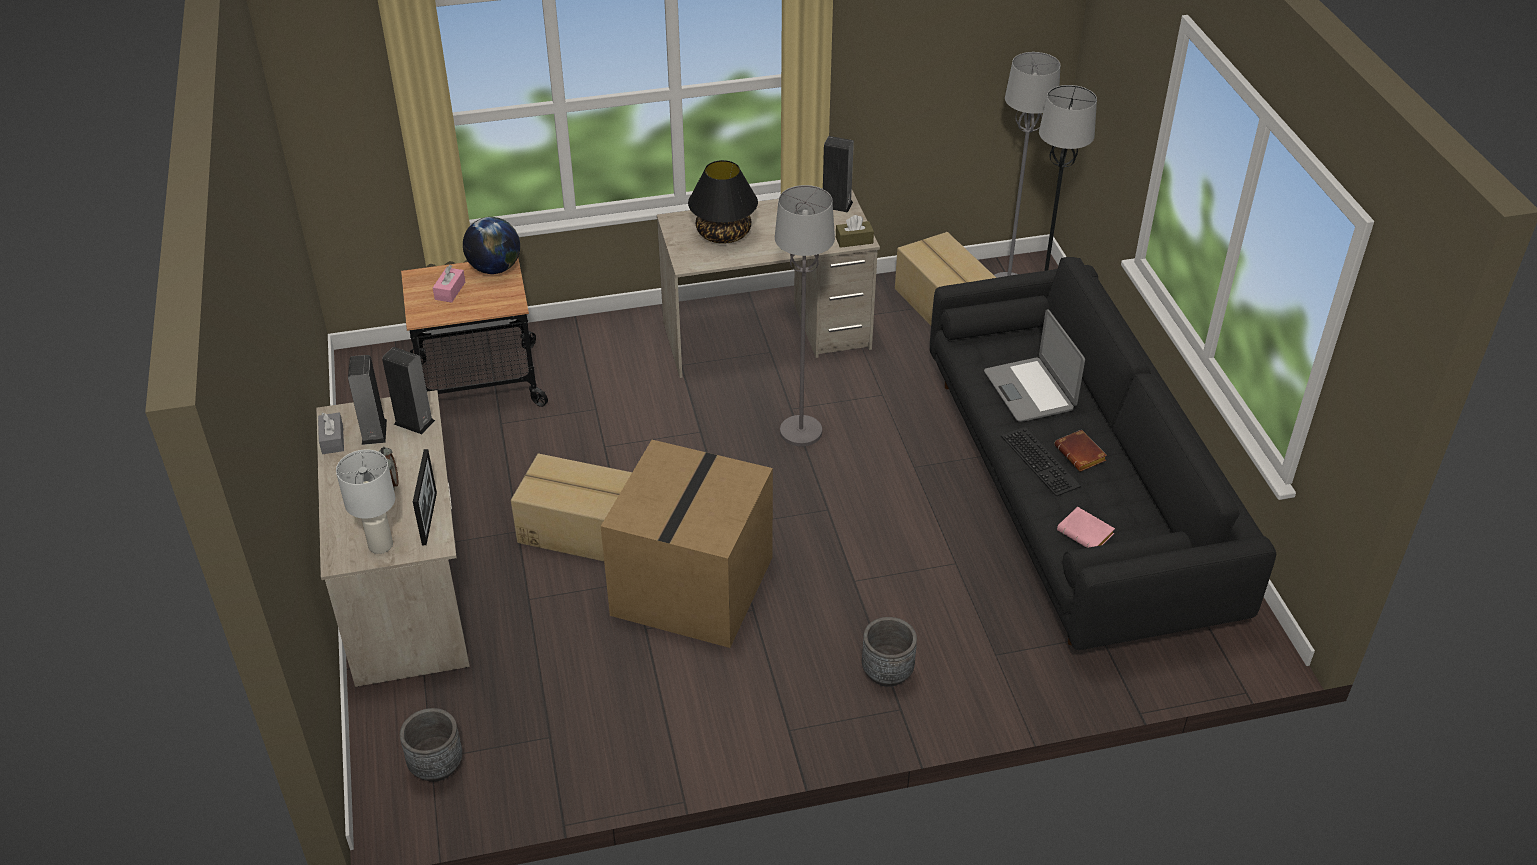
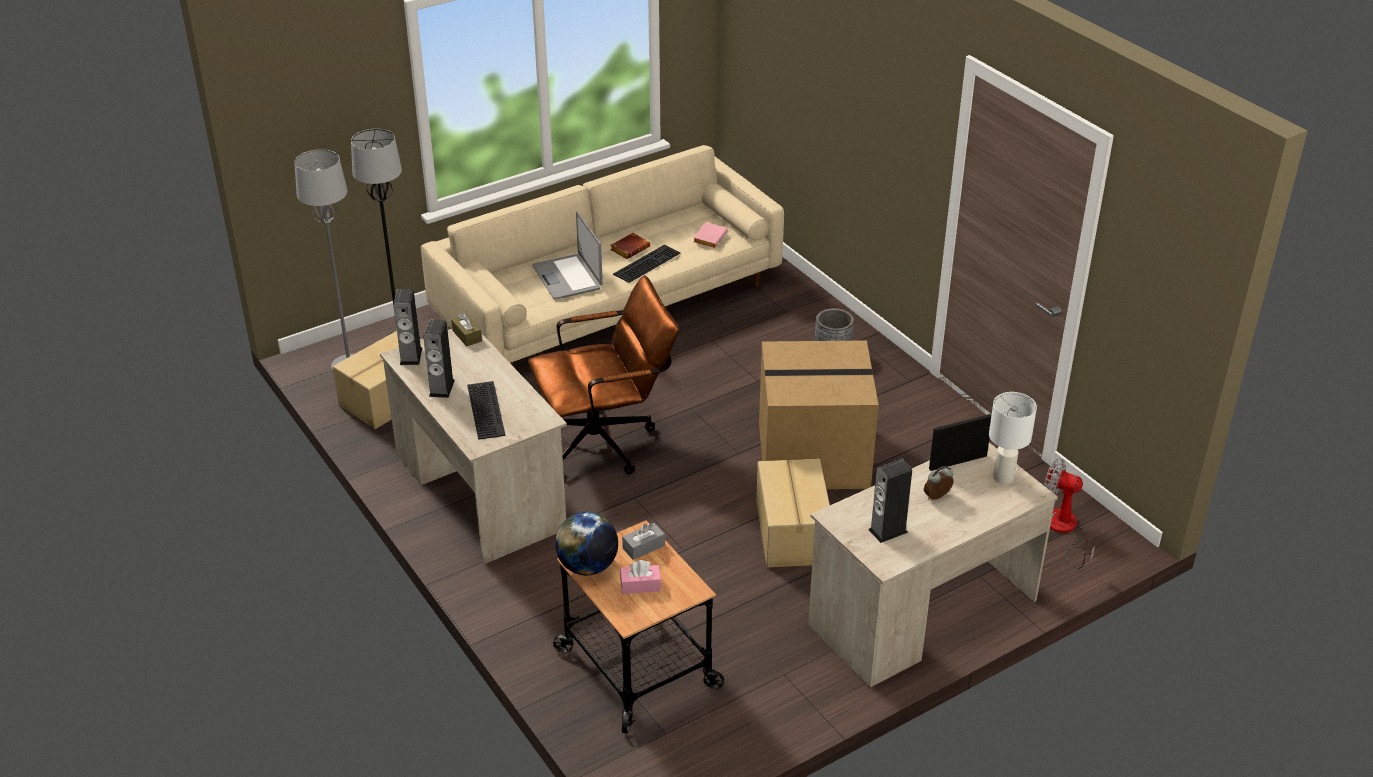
camera: 110 degrees left, 5 degrees down
grey tissue box [318,413,344,454] -> grey tissue box moved to [622,523,665,560]
speaker [382,347,435,434] -> speaker moved to [423,319,455,398]
grey planter [400,708,463,782] -> fan [1044,458,1095,568]
black table lamp [688,160,758,244] -> keyboard [467,381,506,440]
grey floor lamp [775,185,835,446] -> brown office chair [528,276,679,474]
black sofa [930,257,1276,650] -> beige sofa [421,145,784,366]
laptop [984,309,1085,422] -> laptop turned 105 degrees clockwise [532,212,603,299]

